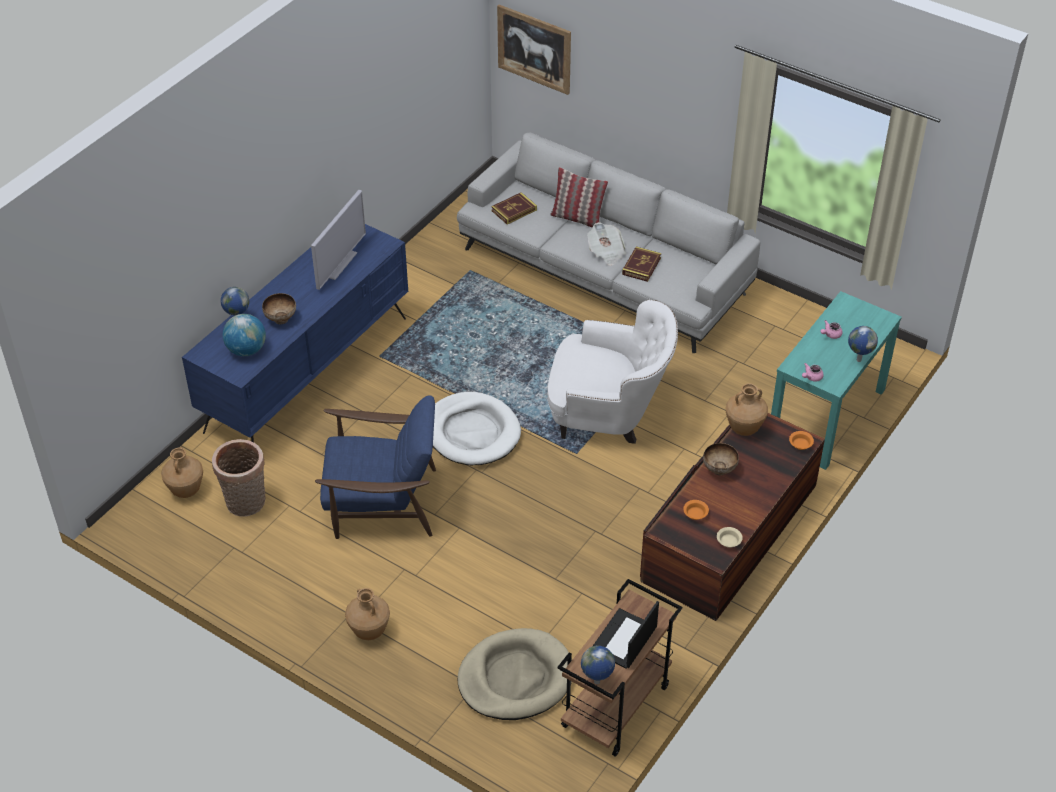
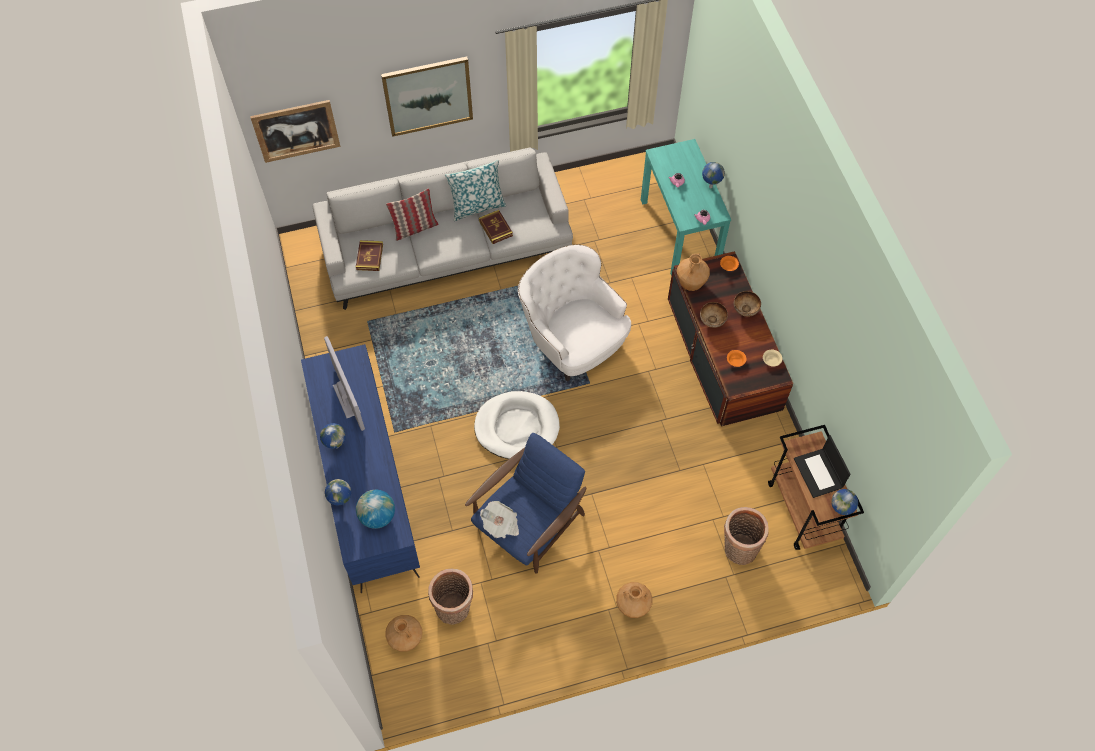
camera: 50 degrees left, 15 degrees up
bowl [262,293,296,324] -> bowl moved to [734,291,761,317]
beige dog bed [458,628,572,720] -> basket [724,507,769,565]
white armchair [547,300,678,444] -> white armchair turned 90 degrees counterclockwise [518,245,631,382]
newspaper [587,222,626,266] -> newspaper moved to [480,501,519,538]
none -> globe [320,423,346,449]
none -> picture [381,56,473,137]
none -> pillow [445,160,506,221]

